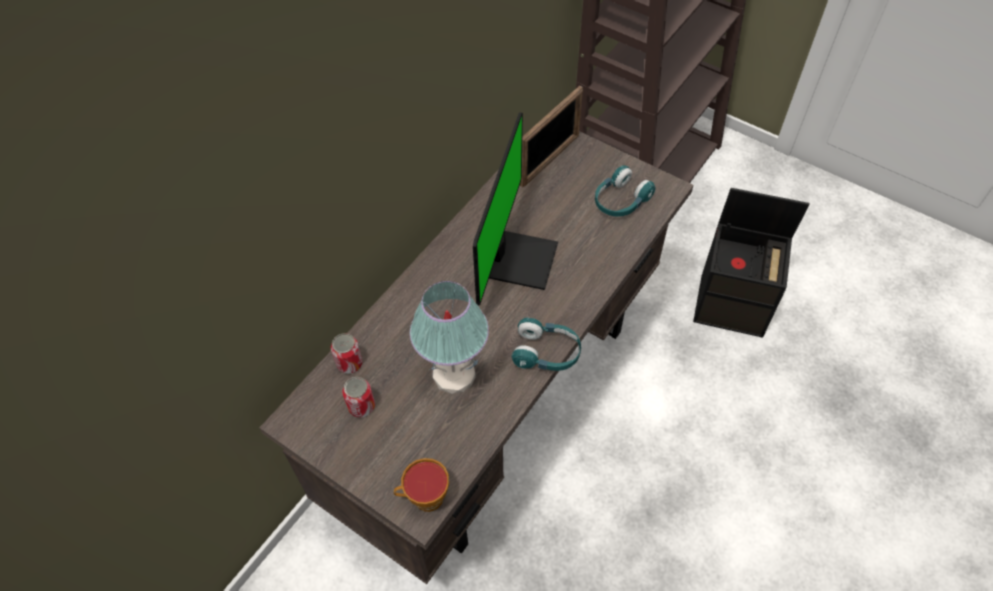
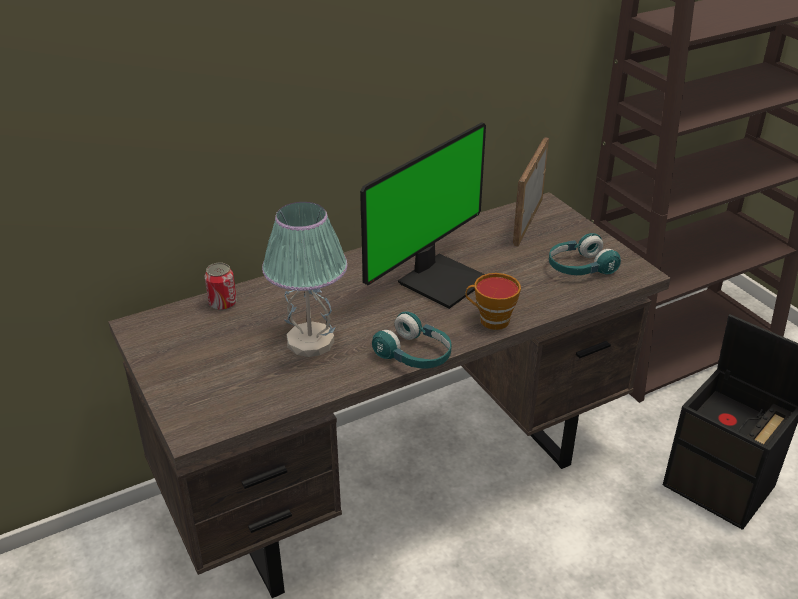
camera: 25 degrees right, 20 degrees down
can [342,377,375,418] -> none
cup [393,458,449,512] -> cup moved to [465,273,521,330]
picture frame [520,86,583,187] -> picture frame turned 135 degrees clockwise [513,137,549,246]

